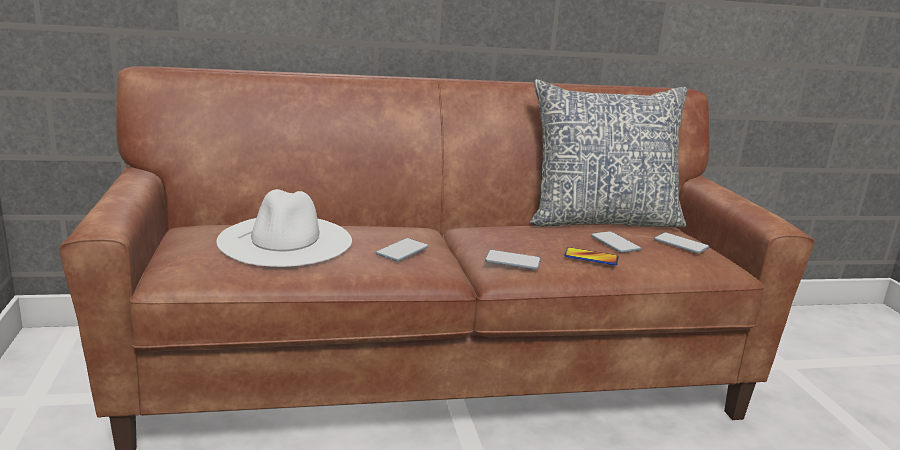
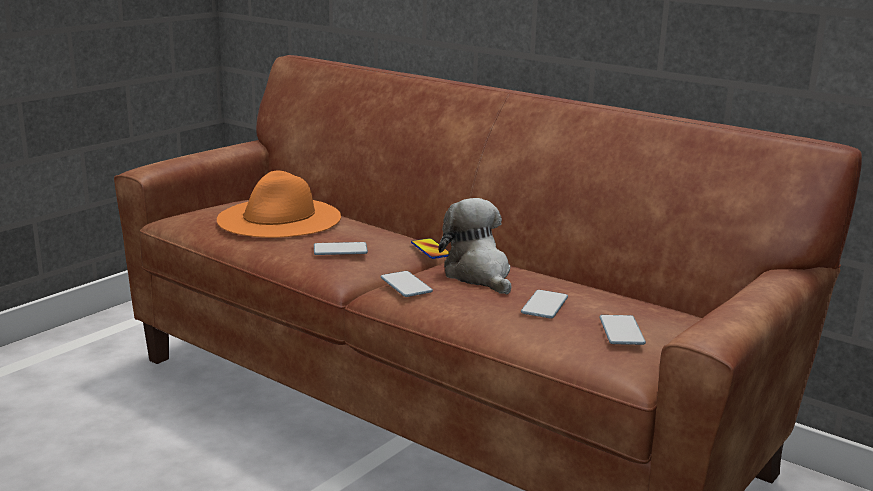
camera: 50 degrees right, 0 degrees up
white hat [217,189,352,267] -> orange hat [217,171,341,238]
pillow [530,79,687,228] -> none
phone [565,247,619,265] -> phone moved to [411,238,449,259]
none -> plush toy [438,198,511,295]

